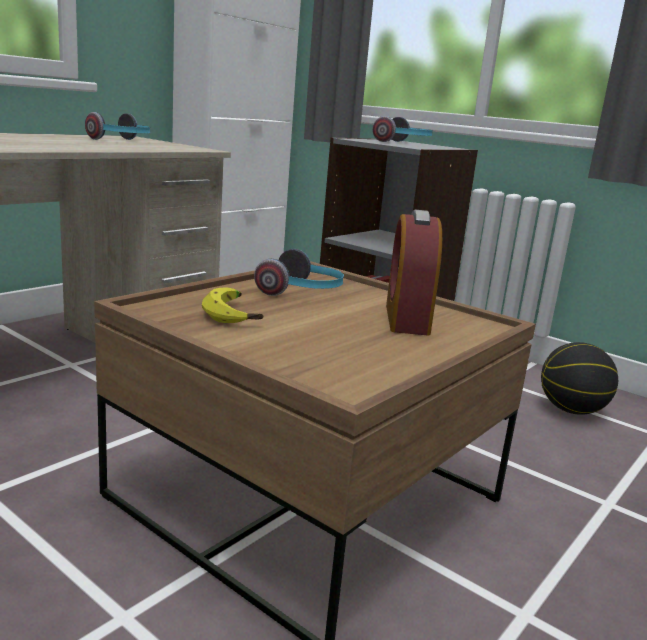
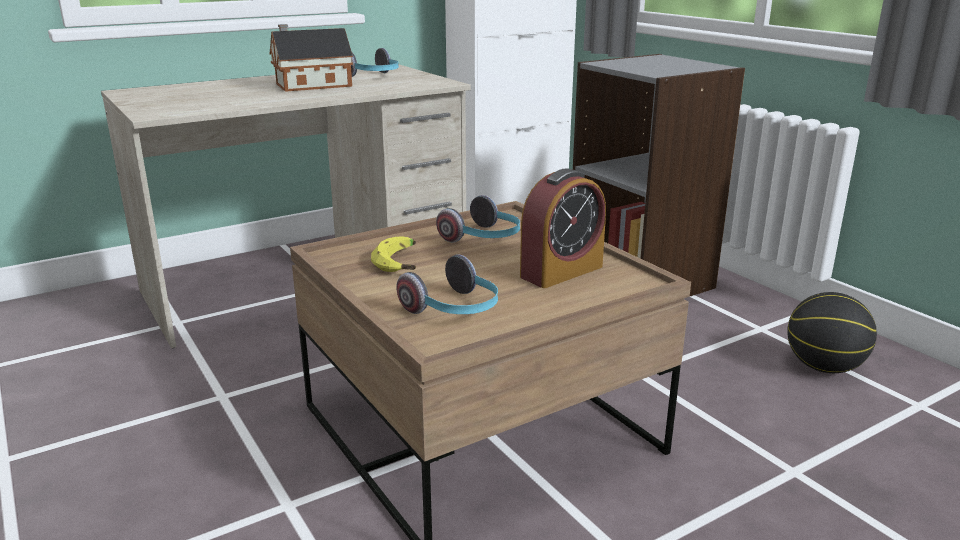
camera: 20 degrees right, 5 degrees up
headphones [372,116,433,142] -> headphones moved to [396,255,498,314]
alarm clock [386,209,442,335] -> alarm clock turned 150 degrees counterclockwise [520,168,606,288]
none -> toy house [270,24,353,92]

